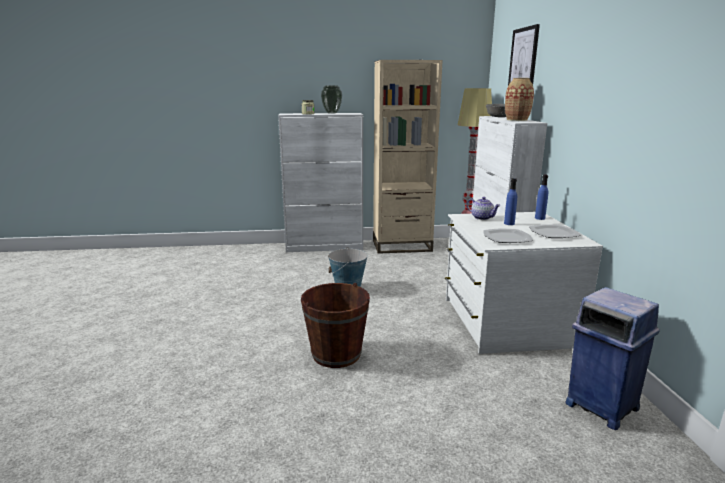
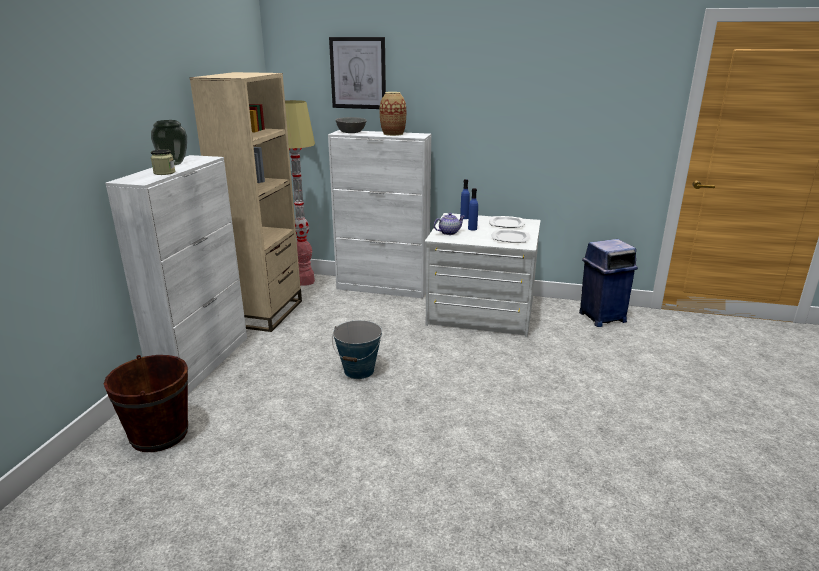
camera: 70 degrees left, 5 degrees up
brown bucket [301,283,370,368] -> brown bucket moved to [104,355,188,452]

